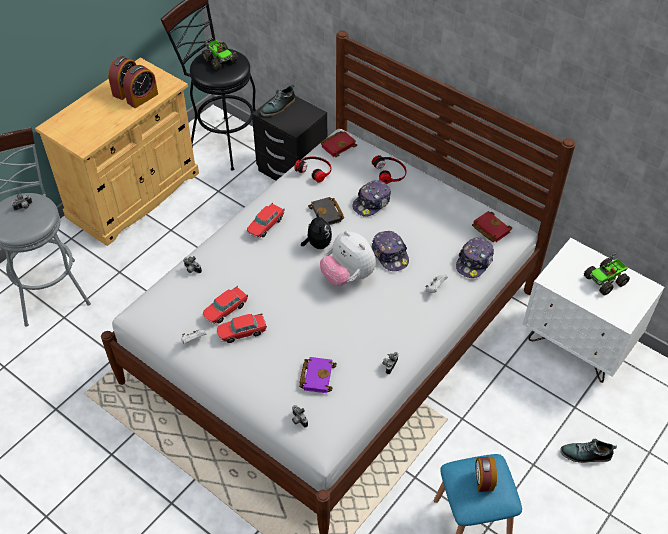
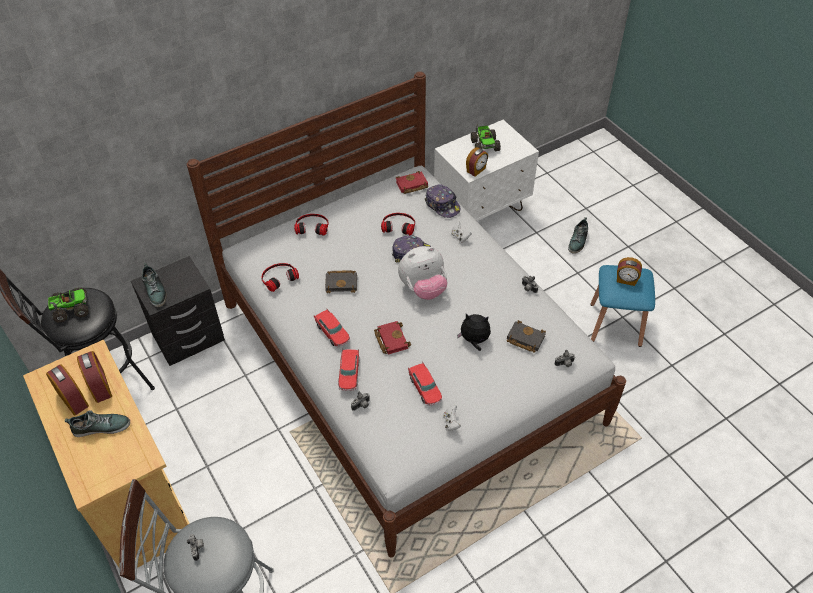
camera: 70 degrees left, 0 degrees up
toy car [217,314,267,343] -> toy car moved to [338,349,359,390]
purple book [299,357,337,393] -> black book [507,320,546,352]
plush toy [301,211,332,249] -> plush toy moved to [457,314,491,351]
red book [320,131,357,157] -> red book moved to [374,321,411,355]
cap [352,180,391,217] -> none
none -> shoe [65,410,130,437]
none -> headphones [381,213,415,235]
none -> alarm clock [466,147,488,177]

